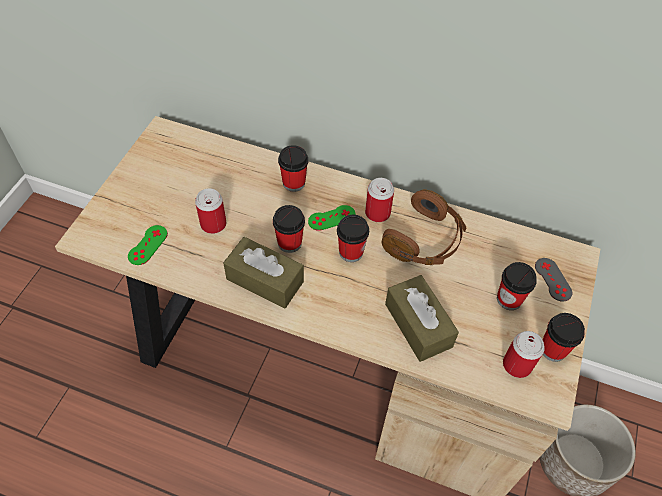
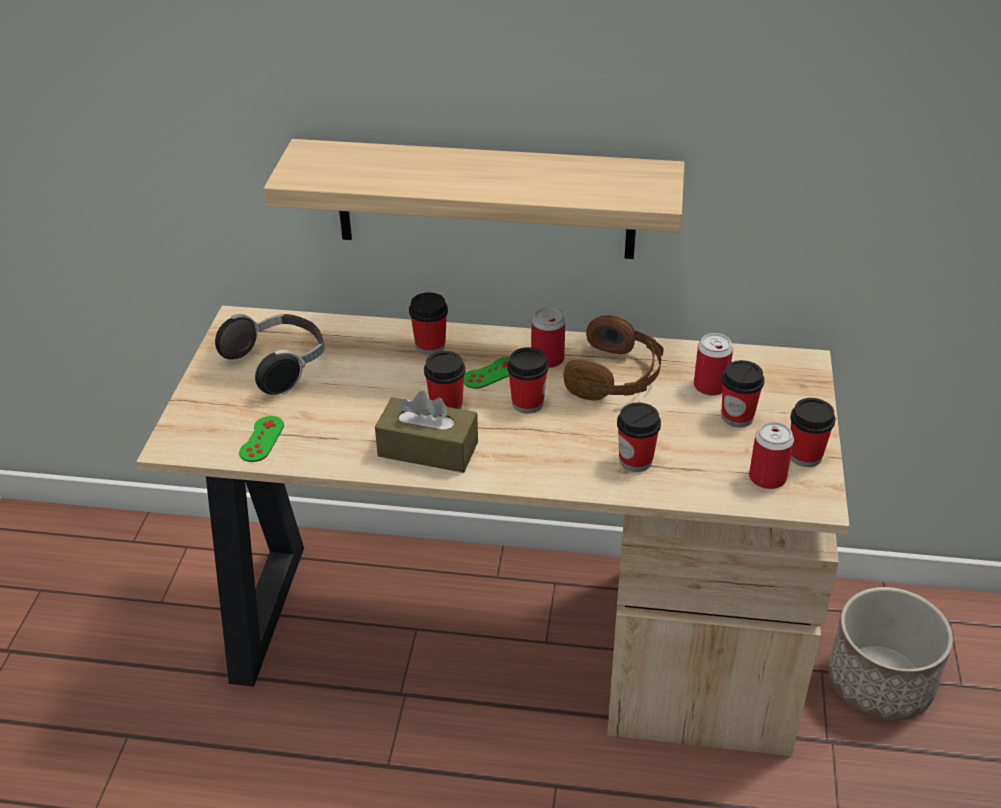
camera: 10 degrees left, 15 degrees down
can [195,188,226,234] -> can moved to [694,333,733,396]
brown tissue box [385,275,459,362] -> cup [617,402,661,472]
grey game controller [535,258,573,302] -> none
none -> headphones [215,314,324,395]
none -> shelf [263,139,685,259]

